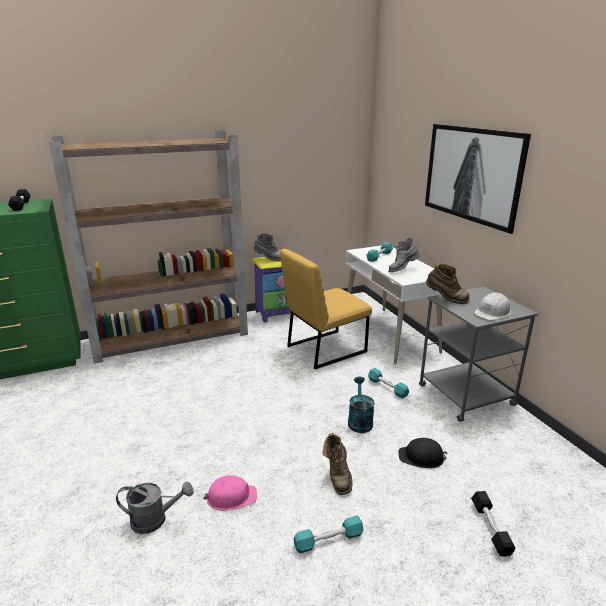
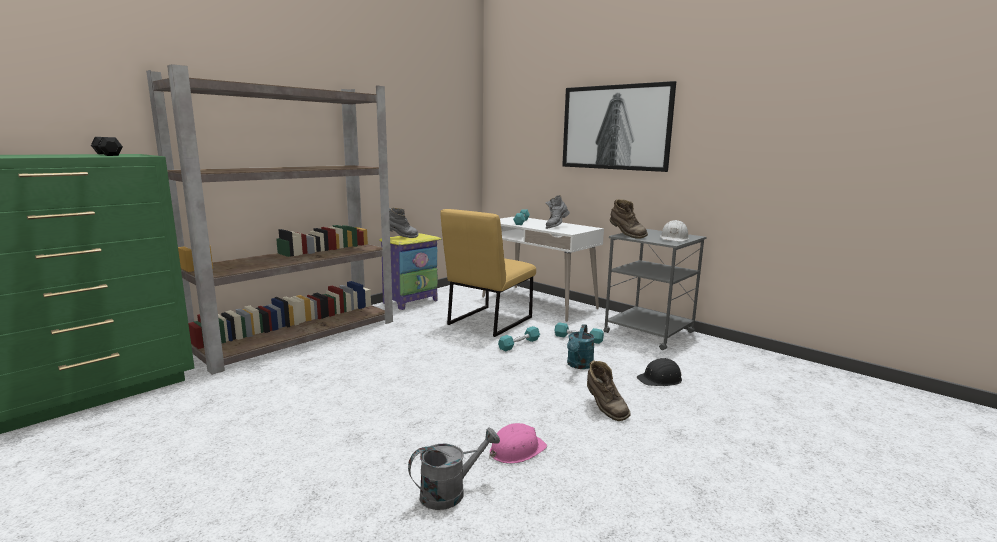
camera: 25 degrees left, 10 degrees down
turquoise dumbbell [293,515,363,553] -> turquoise dumbbell moved to [498,326,540,351]
turquoise watering can [348,377,375,433] -> turquoise watering can turned 135 degrees counterclockwise [567,324,595,369]
brown boot [426,263,470,304] -> brown boot turned 45 degrees clockwise [610,199,648,238]
black dumbbell [471,491,516,557] -> none

